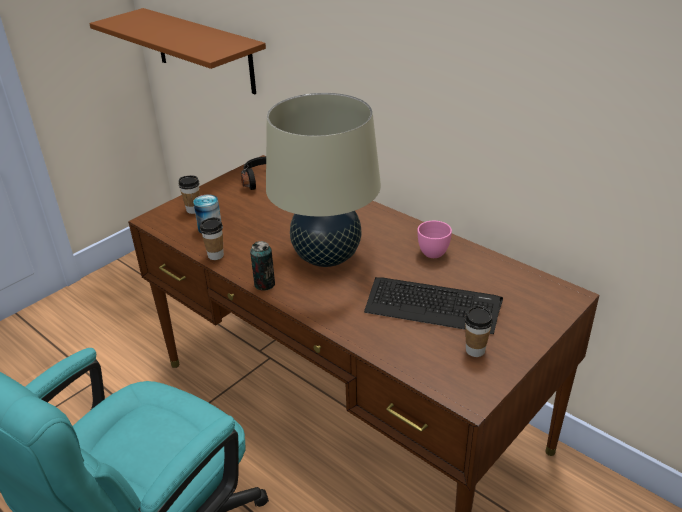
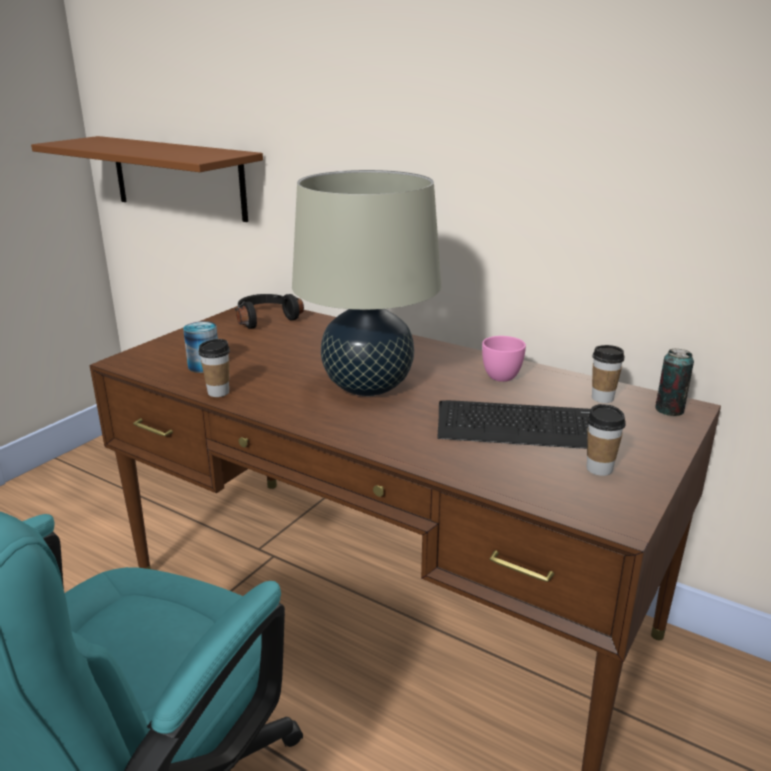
camera: 10 degrees left, 10 degrees down
cup [179,175,200,214] -> cup moved to [592,345,625,403]
can [250,241,275,290] -> can moved to [655,348,694,416]

